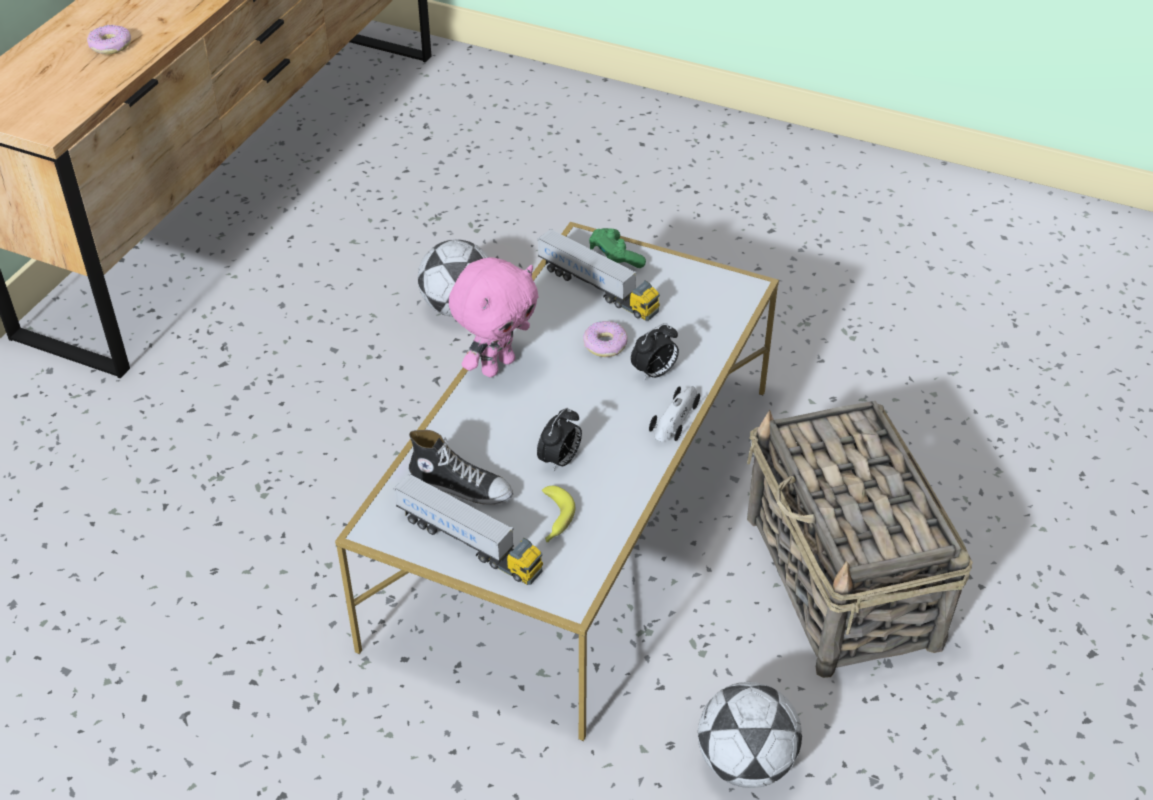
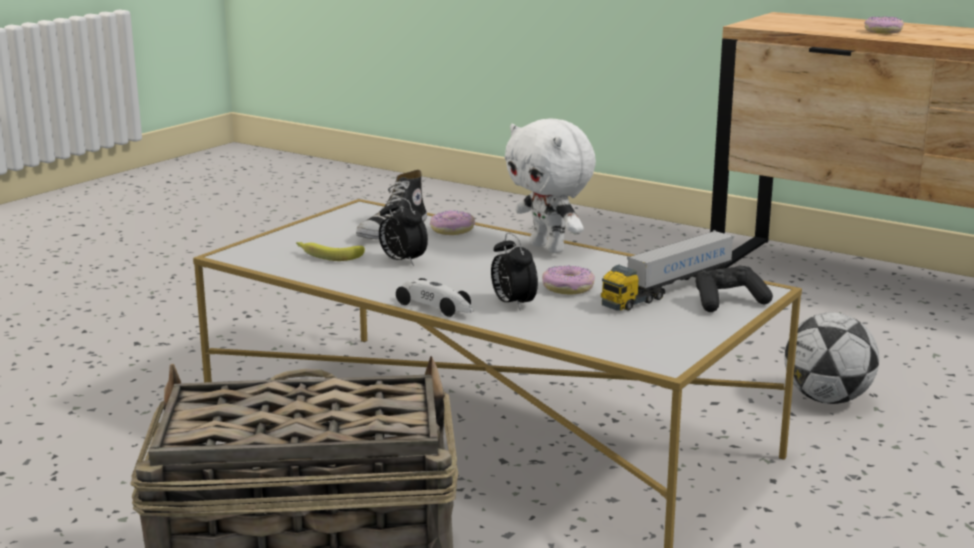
camera: 100 degrees right, 25 degrees down
toy truck [393,473,543,585] -> none
pink plush toy [449,257,539,377] -> white plush toy [505,118,596,253]
green game controller [589,228,646,268] -> black game controller [696,265,773,312]
football [698,682,802,788] -> none
none -> donut [430,210,475,235]

